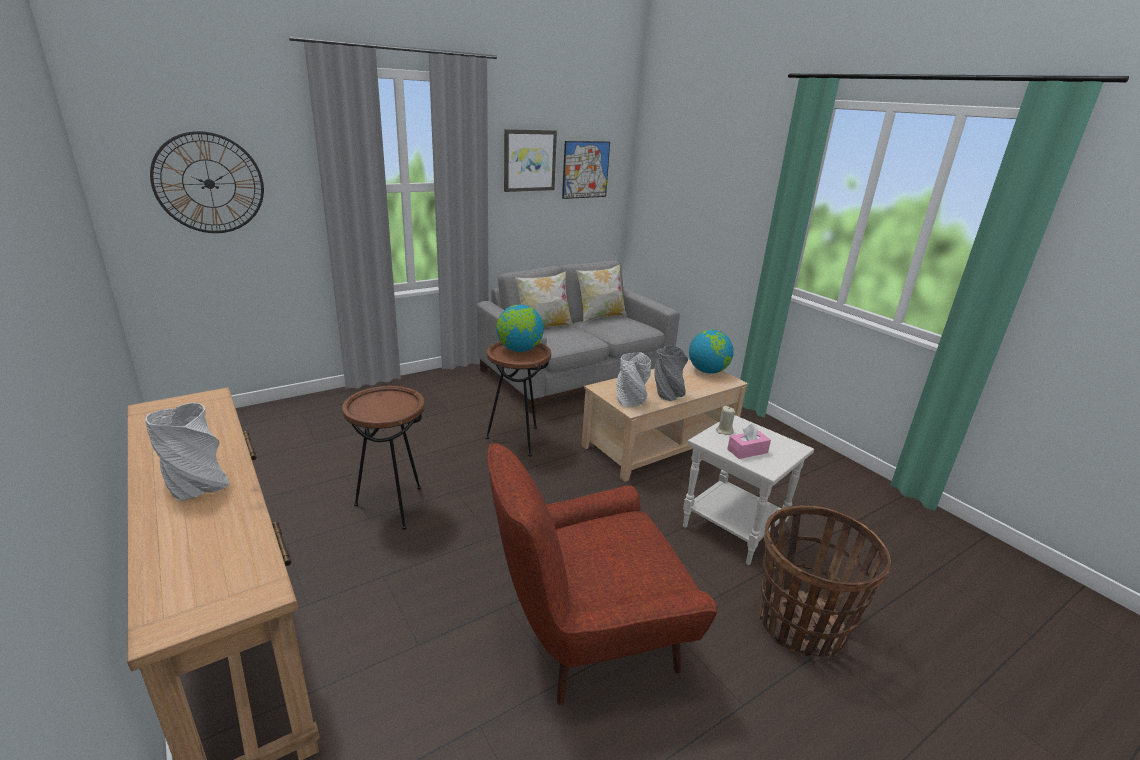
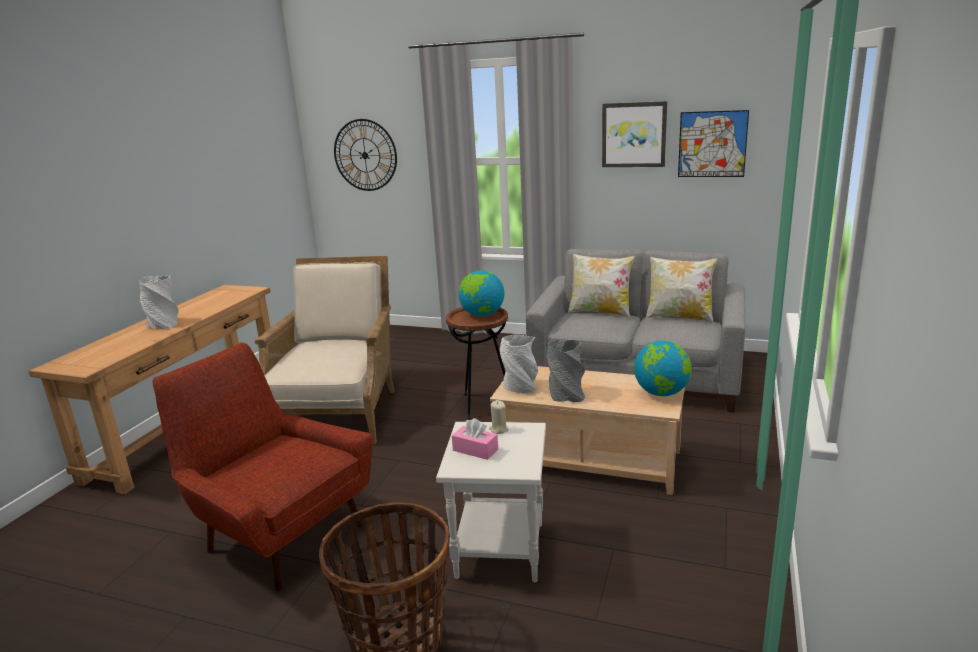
camera: 55 degrees right, 5 degrees down
brown side table [342,386,425,530] -> beige armchair [255,256,395,444]

